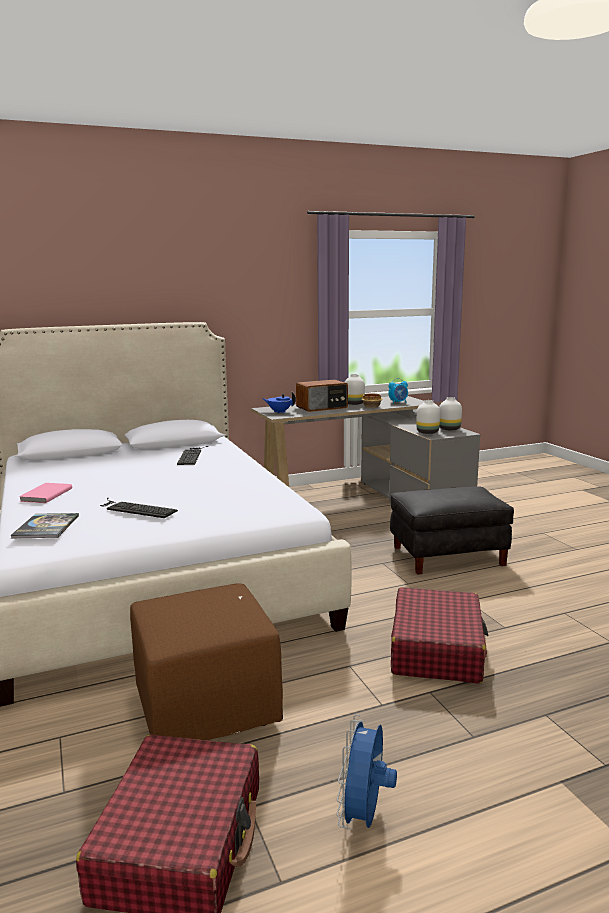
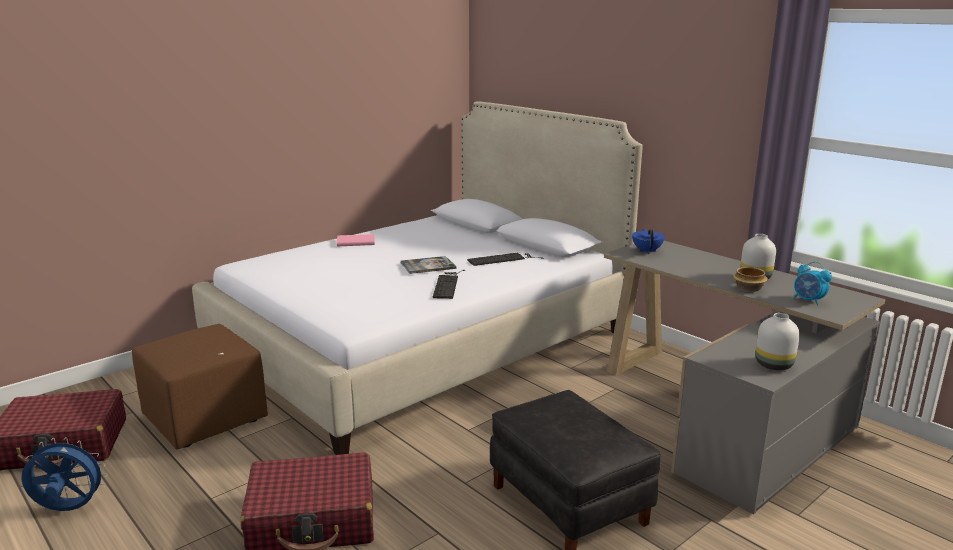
camera: 70 degrees right, 5 degrees up
book [10,513,79,538] -> book moved to [401,256,456,274]
keyboard [100,497,178,518] -> keyboard moved to [433,270,465,299]
radio [296,380,348,412] -> none
white vase [416,400,440,434] -> none

